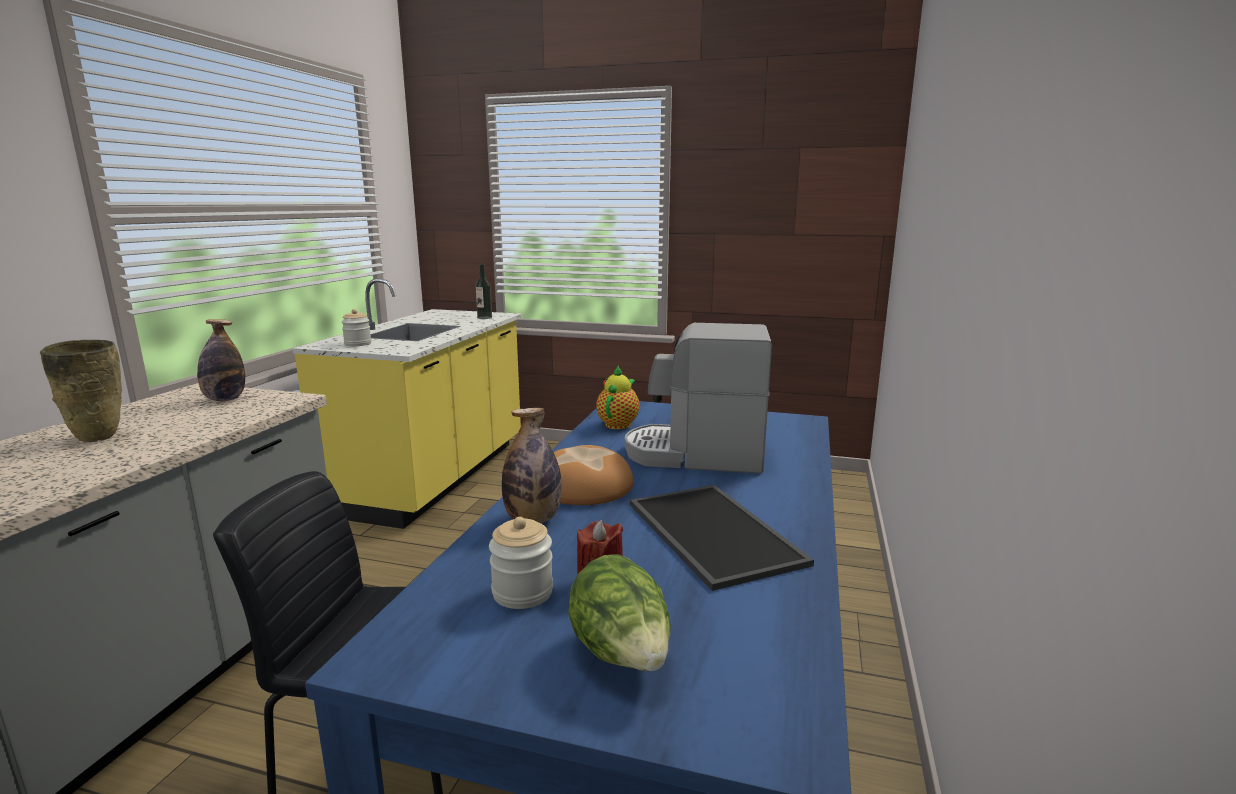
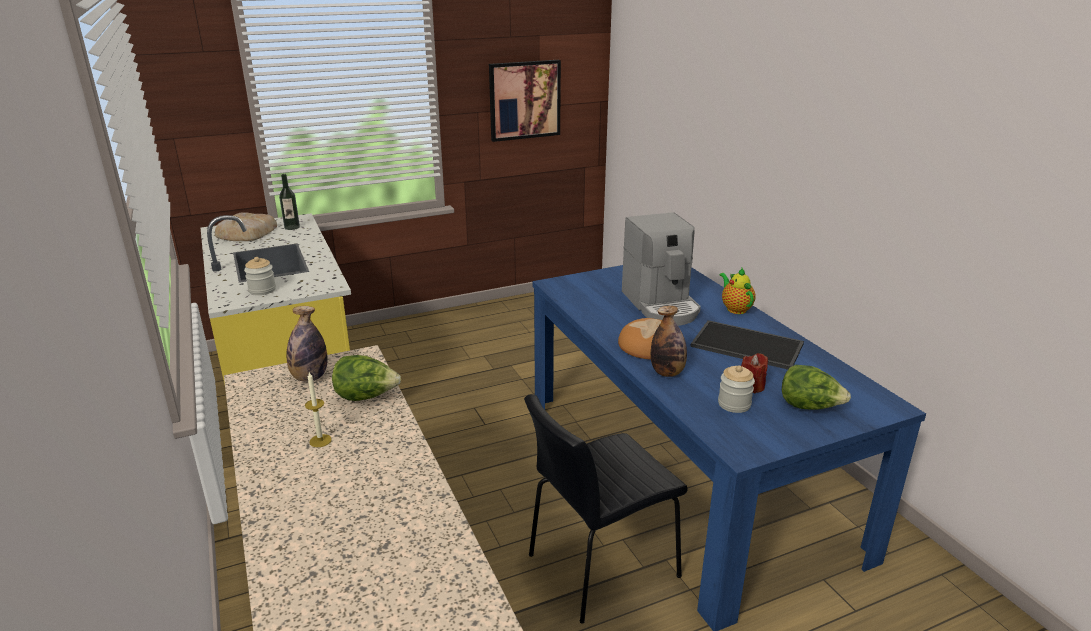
camera: 40 degrees left, 10 degrees up
beige vase [40,340,122,442] -> candle [305,372,332,447]
teapot [596,365,640,429] -> teapot moved to [719,268,756,314]
coffee machine [625,323,772,473] -> coffee machine turned 75 degrees counterclockwise [622,213,701,326]
none -> bread [215,212,277,241]
none -> lettuce [332,355,401,401]
none -> picture [489,60,561,142]

